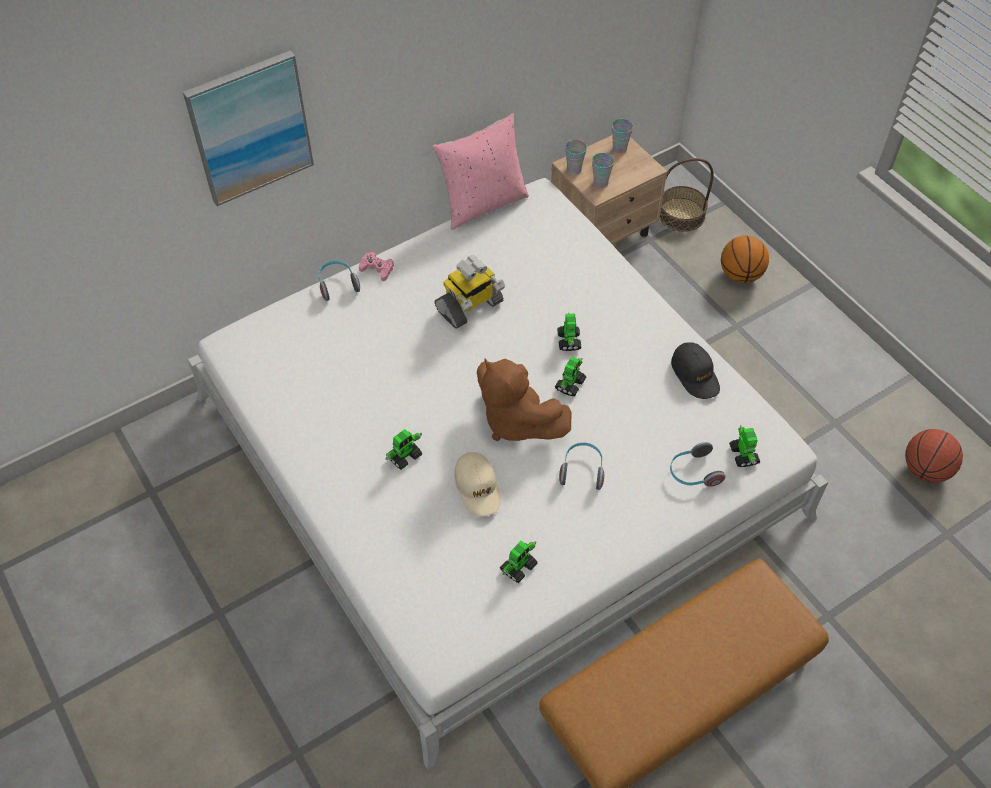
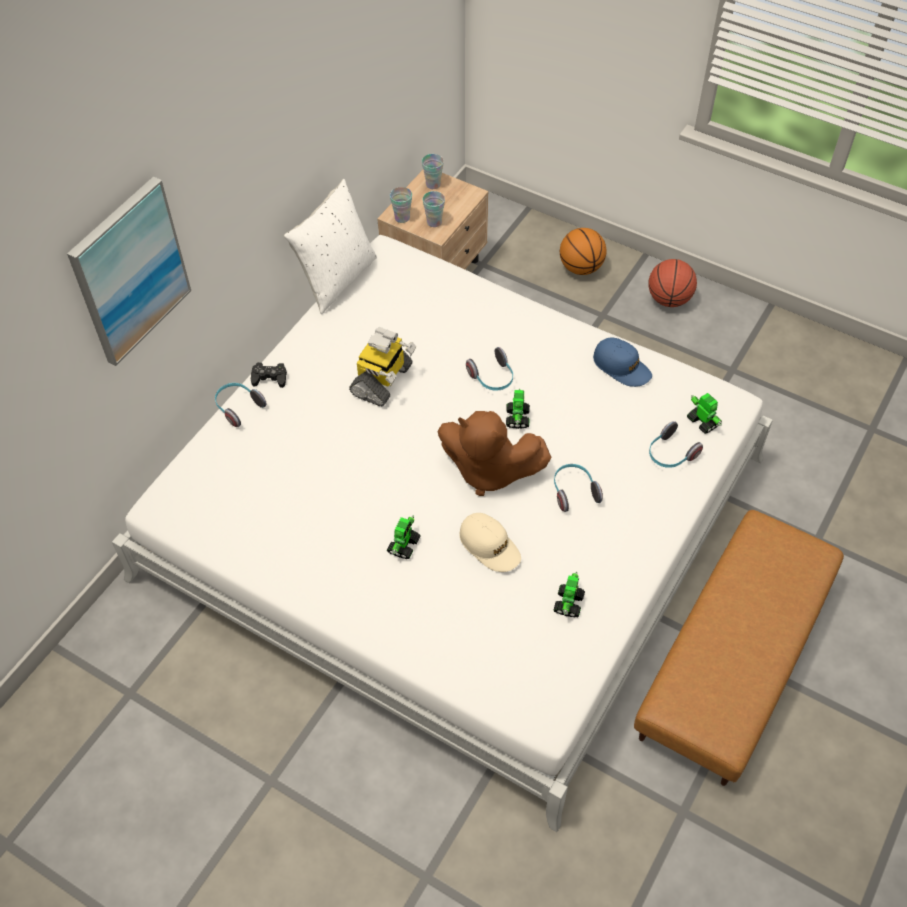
camera: 25 degrees left, 0 degrees up
pink game controller [359,252,394,281] -> black game controller [251,362,287,388]
pink pillow [432,113,529,230] -> white pillow [284,179,377,314]
toy robot [557,313,582,351] -> headphones [466,347,513,391]
basket [659,158,714,232] -> none
black cap [671,342,720,399] -> blue cap [593,337,652,387]
basketball [905,429,963,483] -> basketball moved to [649,259,697,307]

